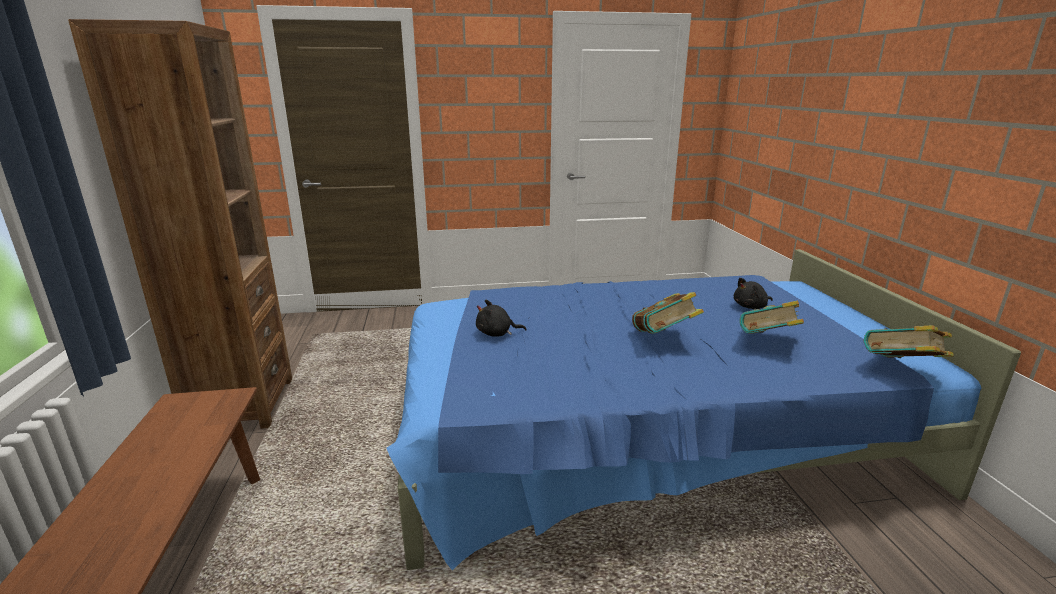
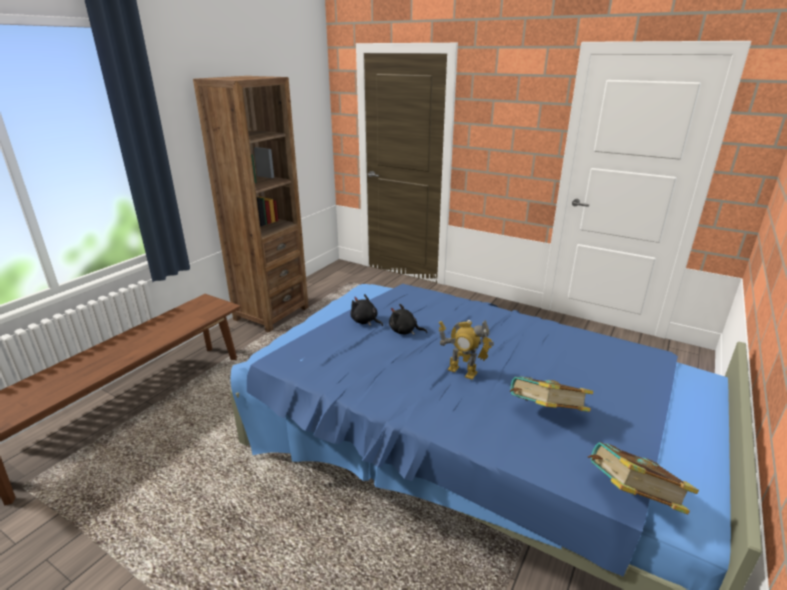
camera: 40 degrees right, 5 degrees up
book [632,292,704,333] -> toy robot [439,320,494,380]
black plush toy [734,278,773,309] -> black plush toy moved to [389,304,428,335]

